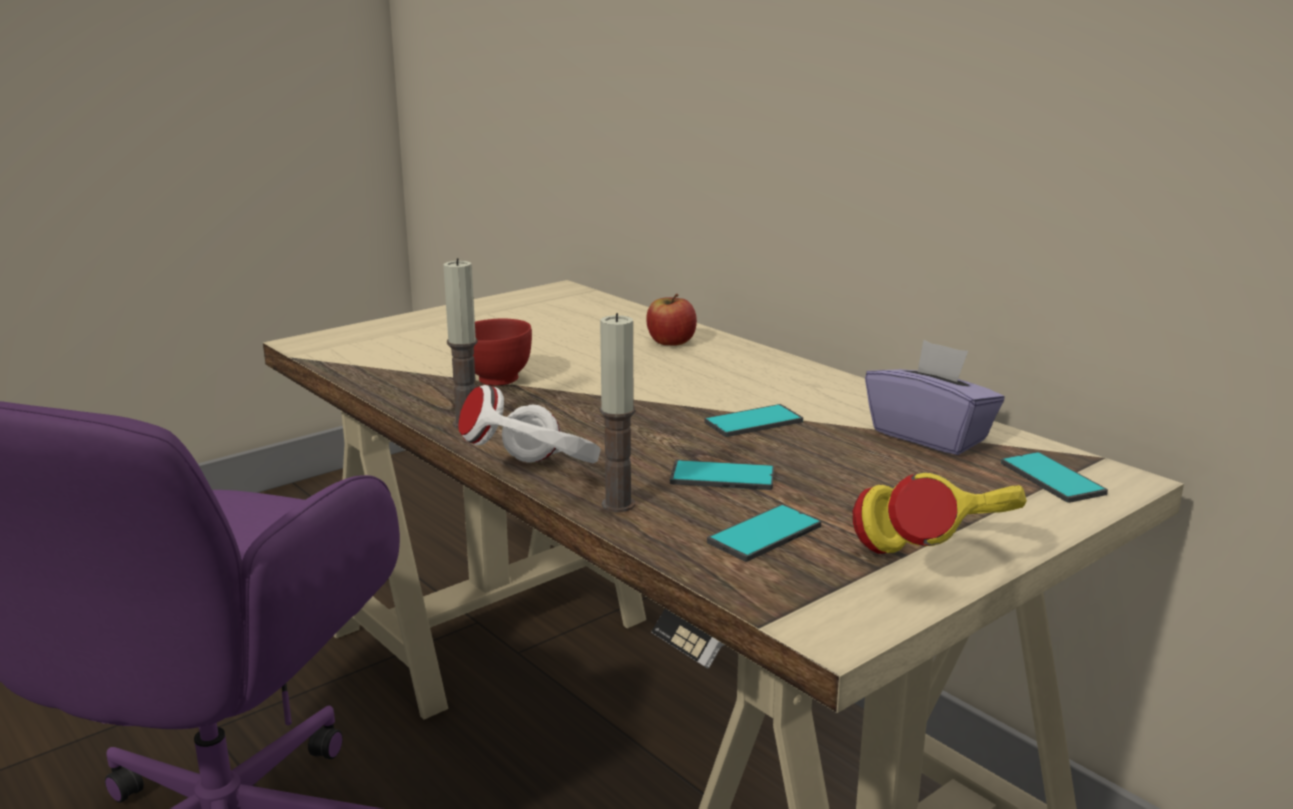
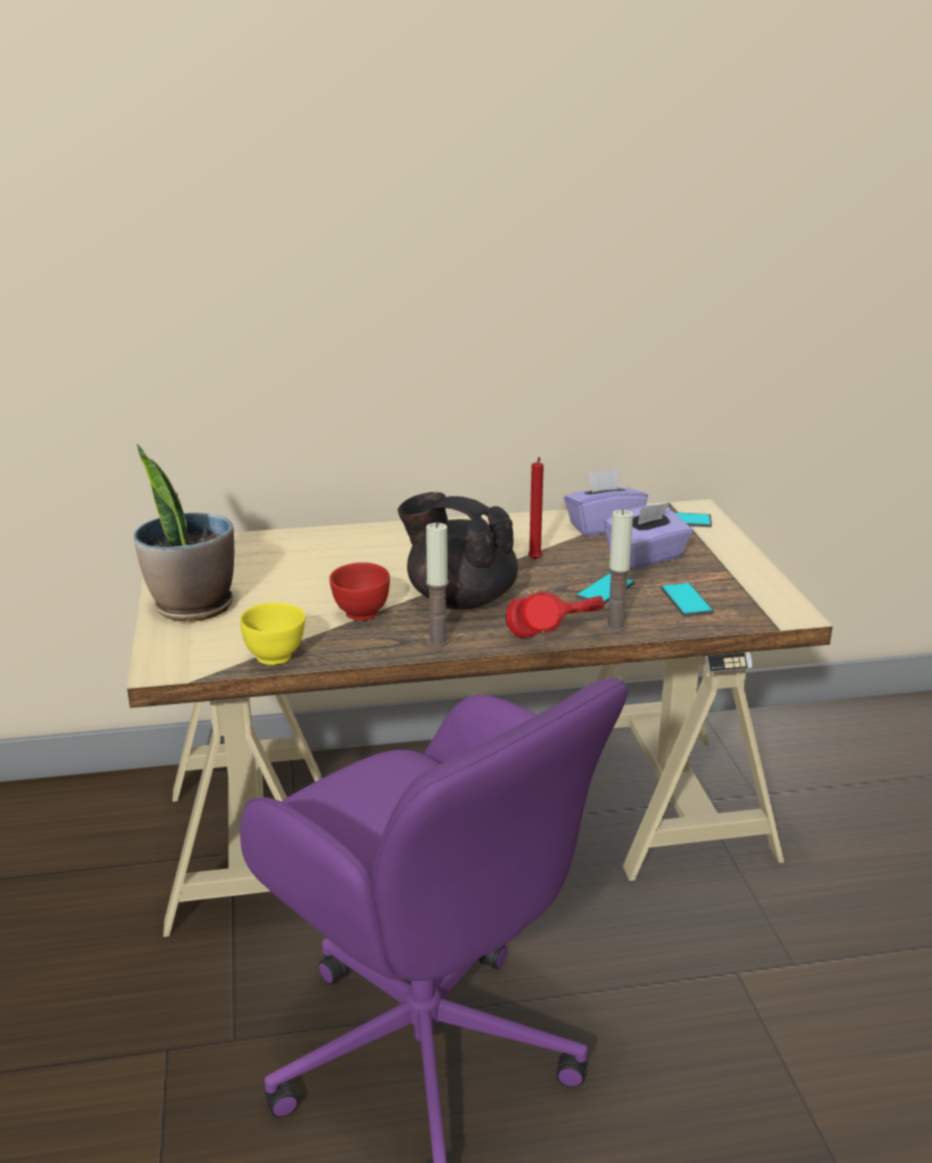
camera: 60 degrees left, 5 degrees up
white headphones [458,385,601,463] -> red headphones [506,591,604,638]
apple [646,294,697,346] -> none
phone [704,404,803,437] -> red candle [528,457,544,560]
yellow headphones [853,472,1027,554] -> none
none -> potted plant [134,443,234,622]
none -> yellow bowl [240,602,305,665]
none -> black teapot [398,492,518,609]
none -> purple tissue box [604,502,692,569]

